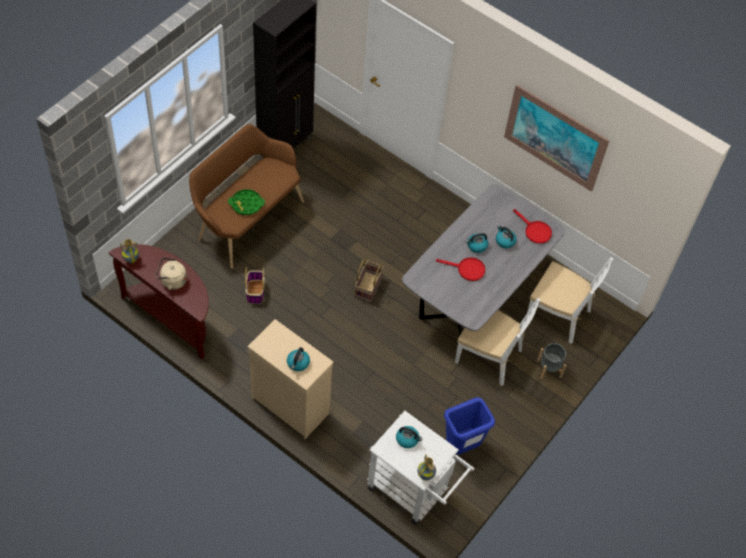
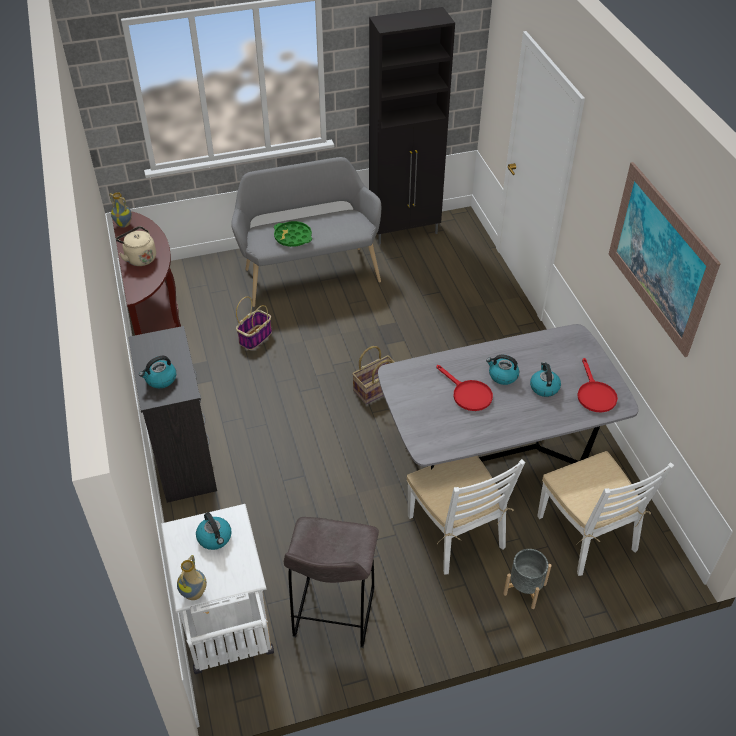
camera: 40 degrees right, 10 degrees down
brown bench [189,124,304,269] -> grey bench [231,157,381,307]
beige dresser [247,319,334,439] -> black dresser [128,326,217,503]
blue trash can [444,397,495,454] -> grey stool [284,517,379,648]

